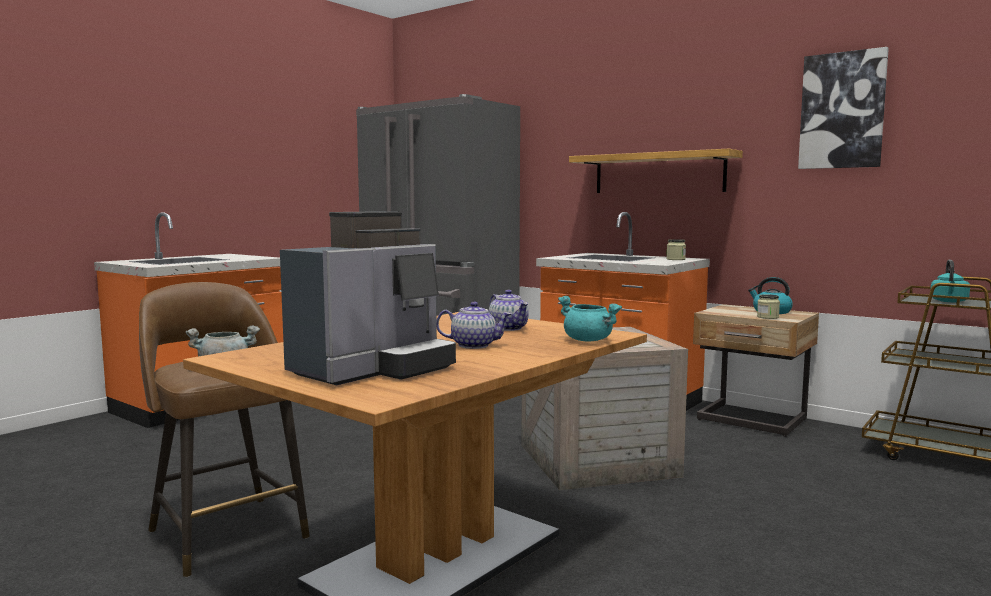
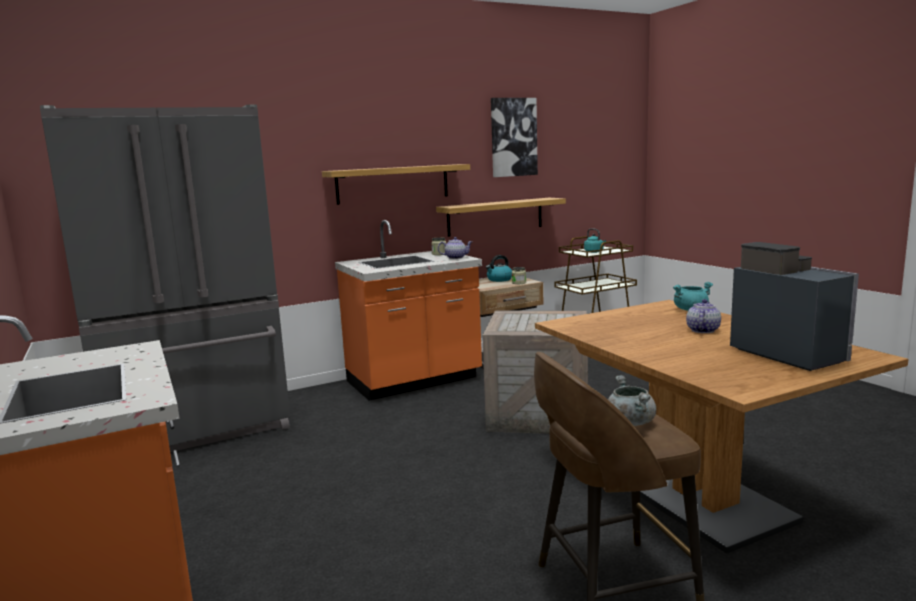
camera: 65 degrees left, 5 degrees up
teapot [489,290,529,331] -> teapot moved to [438,237,472,259]
none -> shelf [436,198,566,237]

